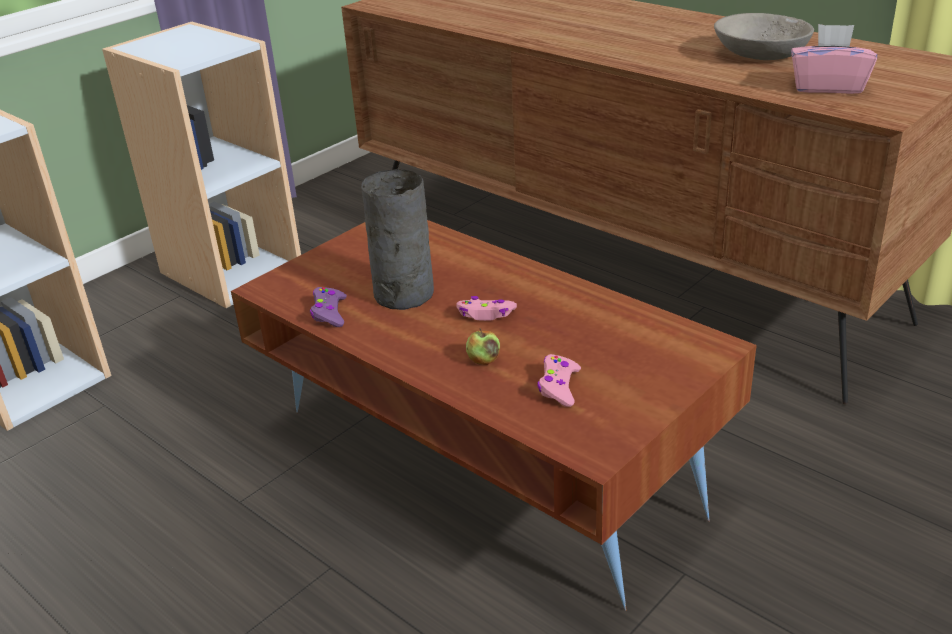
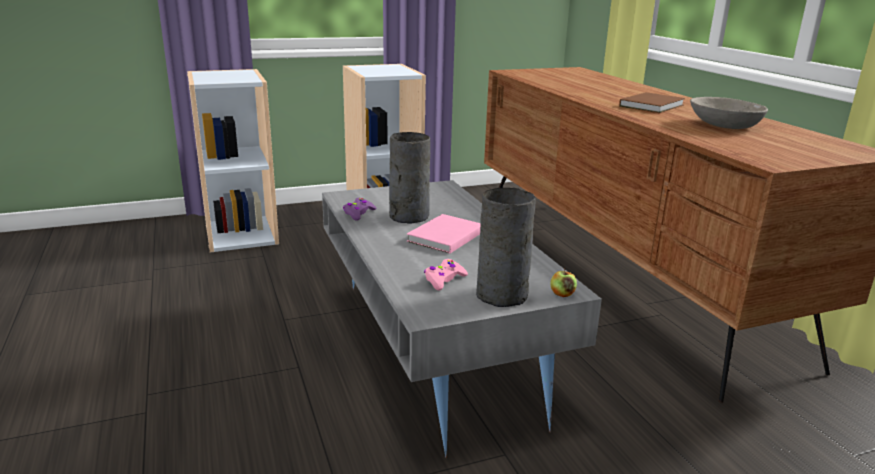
camera: 25 degrees right, 10 degrees down
brown coffee table [231,220,757,611] -> grey coffee table [322,180,602,458]
pink game controller [457,296,517,321] -> pink book [407,214,480,254]
apple [466,328,500,365] -> apple moved to [550,268,577,297]
pink tissue box [791,24,877,94] -> none
none -> grey vase [476,188,535,307]
none -> brown book [619,92,685,113]

